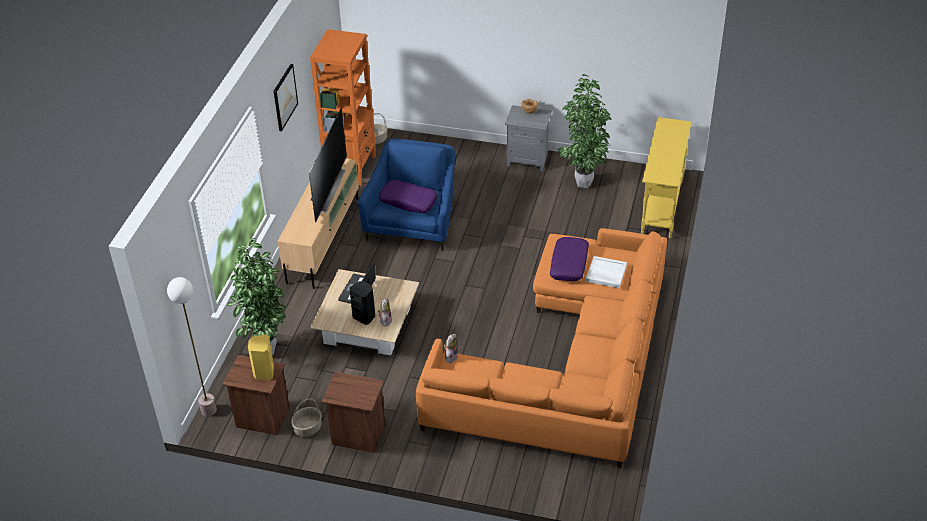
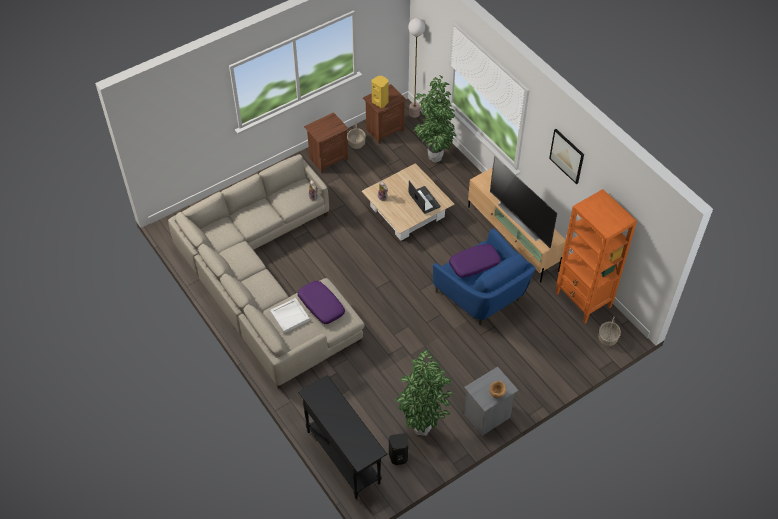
camera: 130 degrees right, 10 degrees up
black speaker [350,281,375,325] -> black speaker moved to [389,433,408,465]
orange sofa [416,228,667,468] -> beige sofa [168,154,365,388]
yellow console table [641,117,691,238] -> black console table [298,375,387,499]

